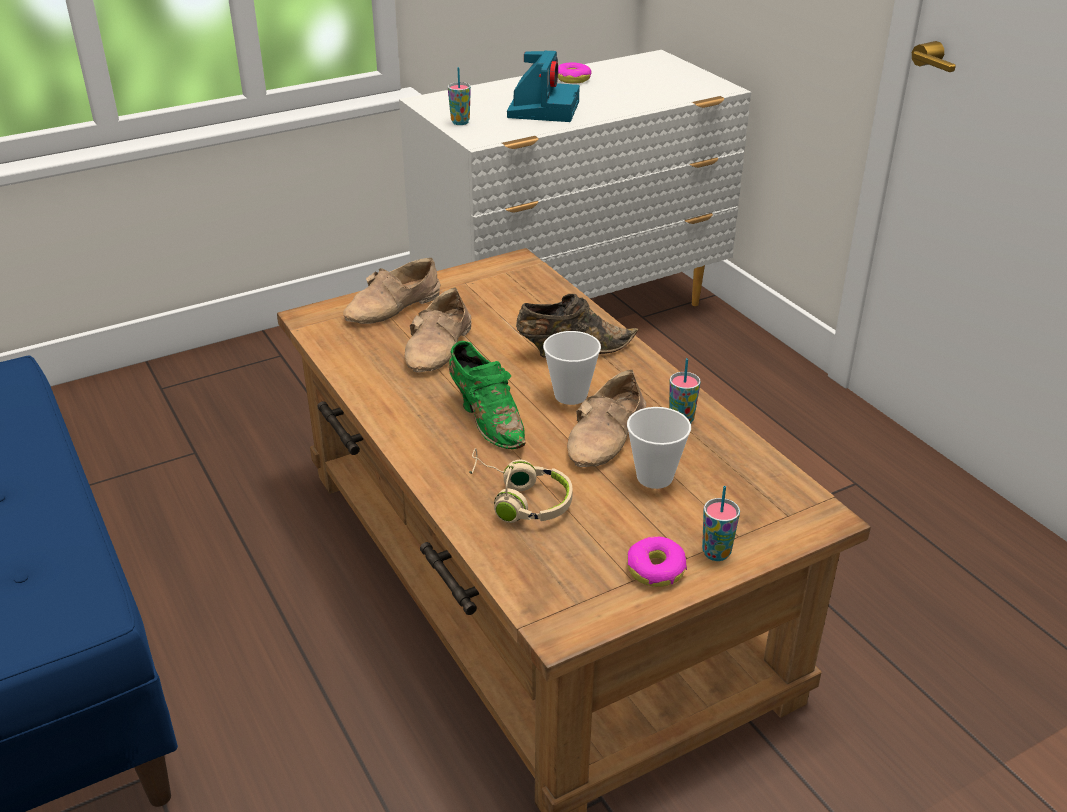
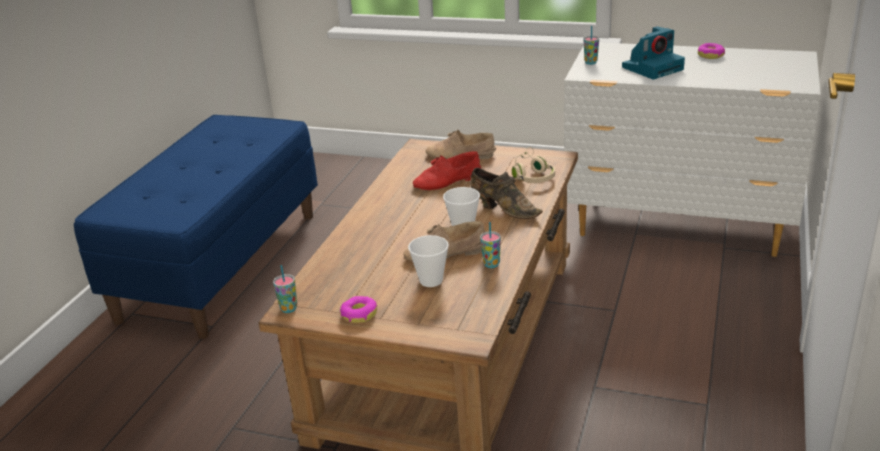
camera: 50 degrees right, 5 degrees down
beige shoe [405,287,472,372] -> red shoe [413,151,481,190]
green shoe [449,341,526,449] -> none
beige headphones [469,448,573,523] -> beige headphones moved to [512,147,555,183]
cup [702,486,740,561] -> cup moved to [273,265,297,313]

